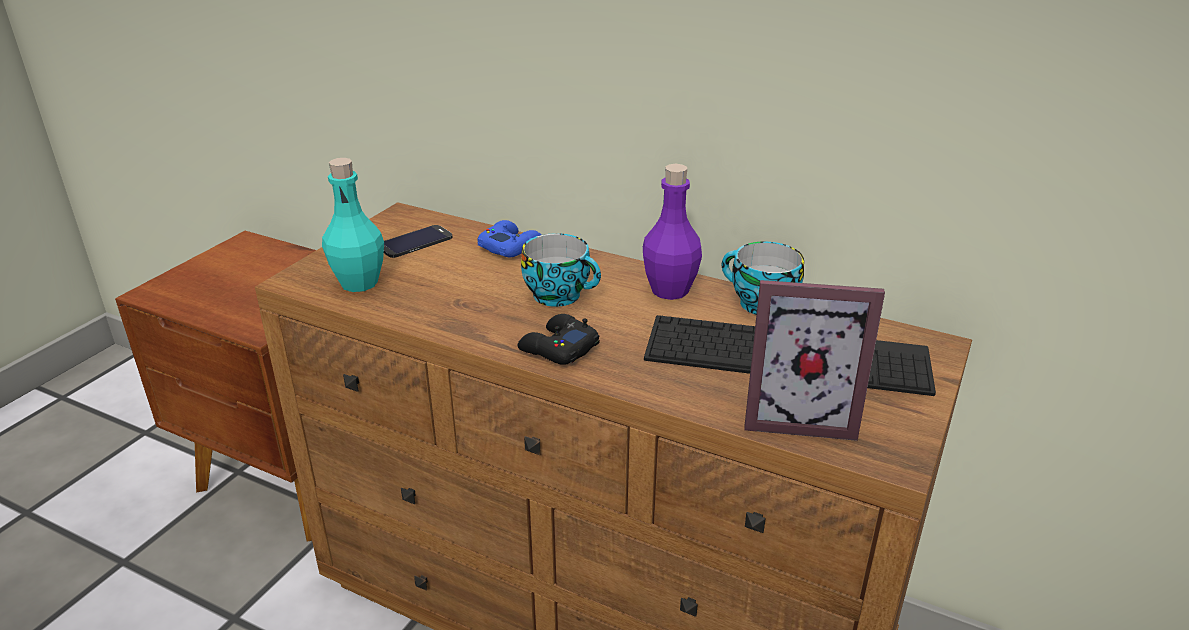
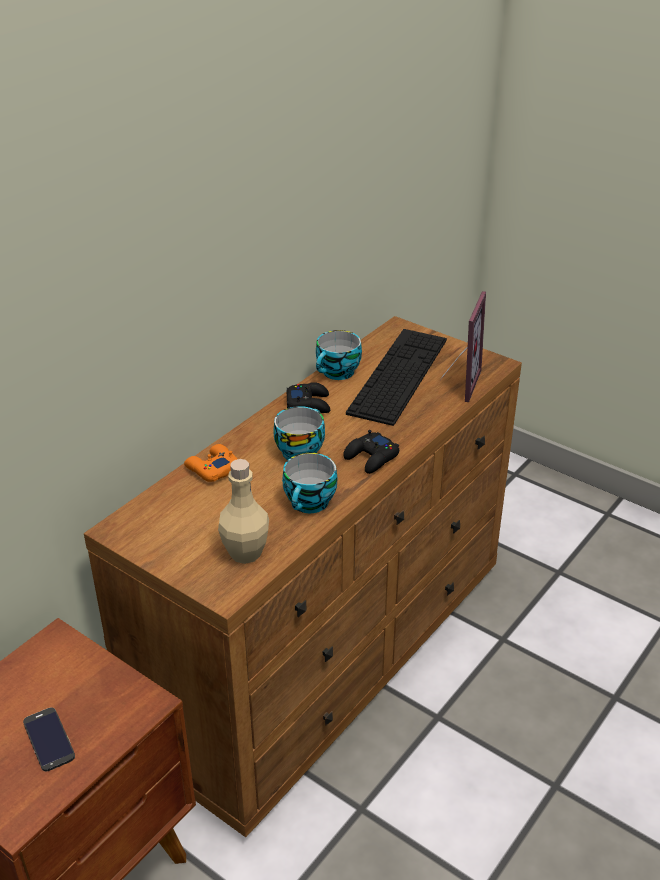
camera: 80 degrees left, 5 degrees up
turquoise bottle [322,158,384,292] -> beige bottle [218,459,269,564]
phone [384,225,452,258] -> phone moved to [23,708,75,772]
blue game controller [477,220,542,257] -> orange game controller [184,444,237,482]
purple bottle [643,164,702,300] -> black game controller [287,382,330,413]
none -> cup [282,453,337,513]

